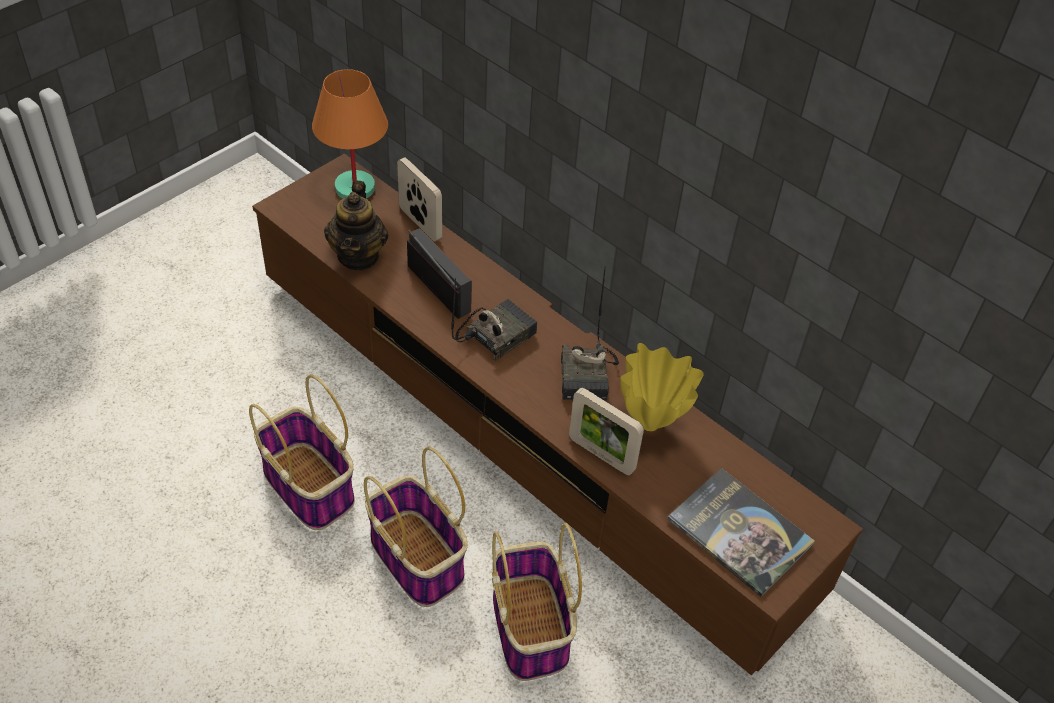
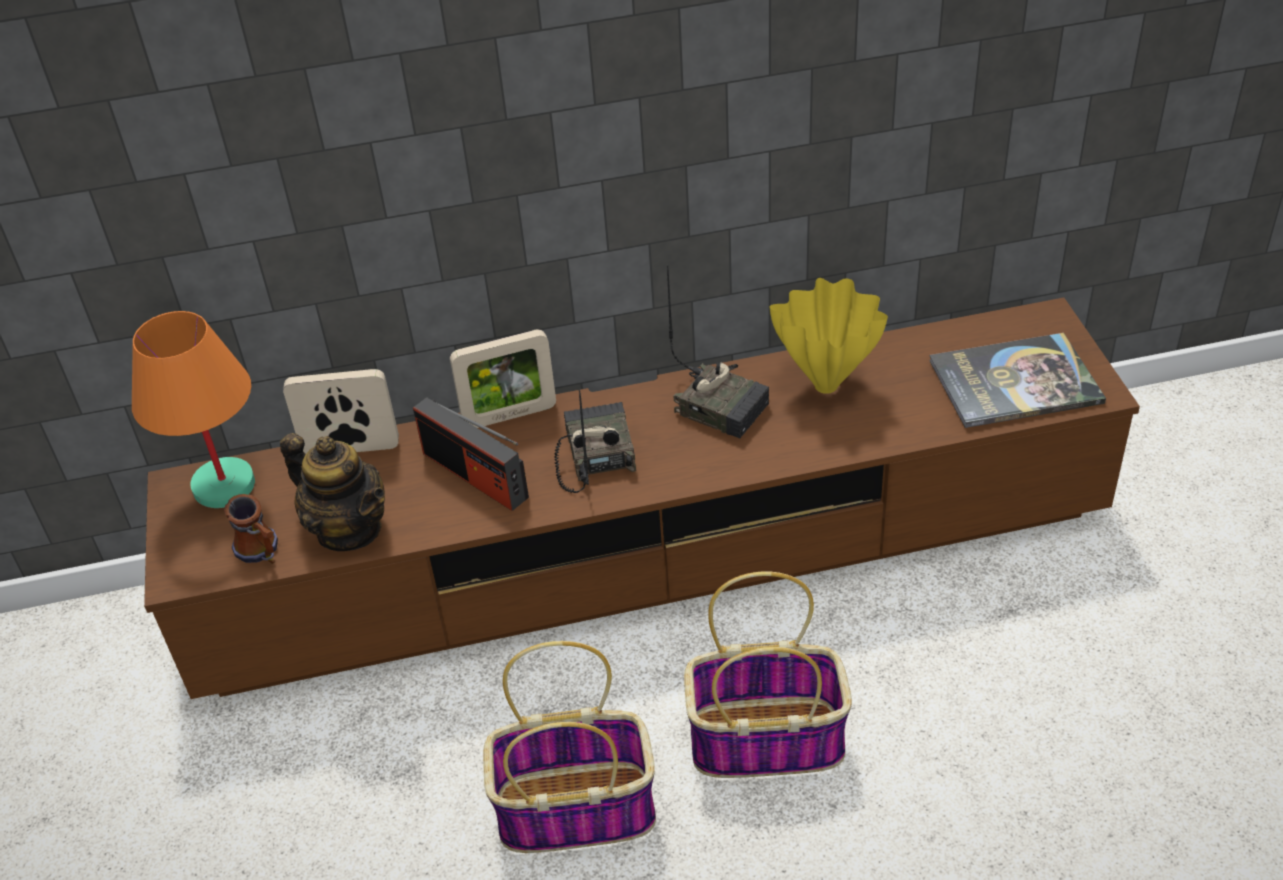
camera: 50 degrees left, 5 degrees down
radio [407,228,472,319] -> radio turned 135 degrees counterclockwise [413,397,529,511]
basket [492,523,582,681] -> none
picture frame [569,388,644,475] -> picture frame moved to [450,329,556,428]
none -> mug [224,494,278,564]

